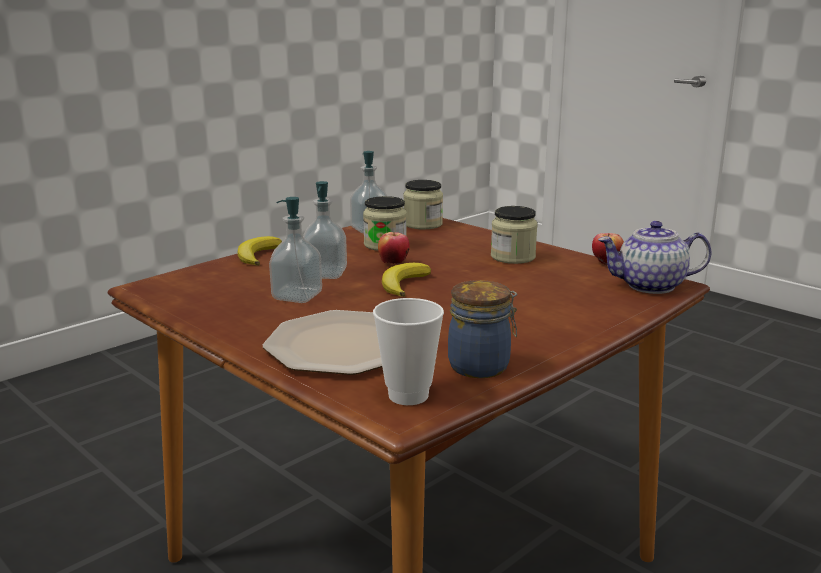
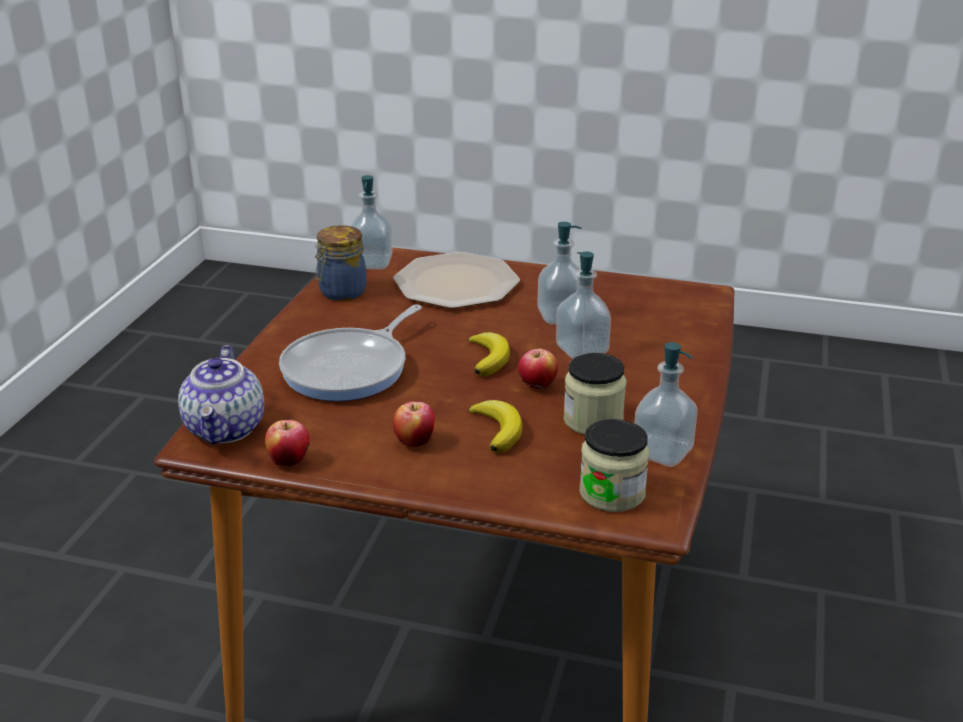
camera: 150 degrees right, 10 degrees up
banana [237,236,282,266] -> banana moved to [468,400,522,453]
cup [373,298,444,405] -> soap dispenser [351,175,392,270]
jar [491,206,538,264] -> apple [393,402,435,448]
teapot [598,221,711,294] -> teapot turned 120 degrees clockwise [178,345,264,444]
none -> frying pan [279,305,422,401]

